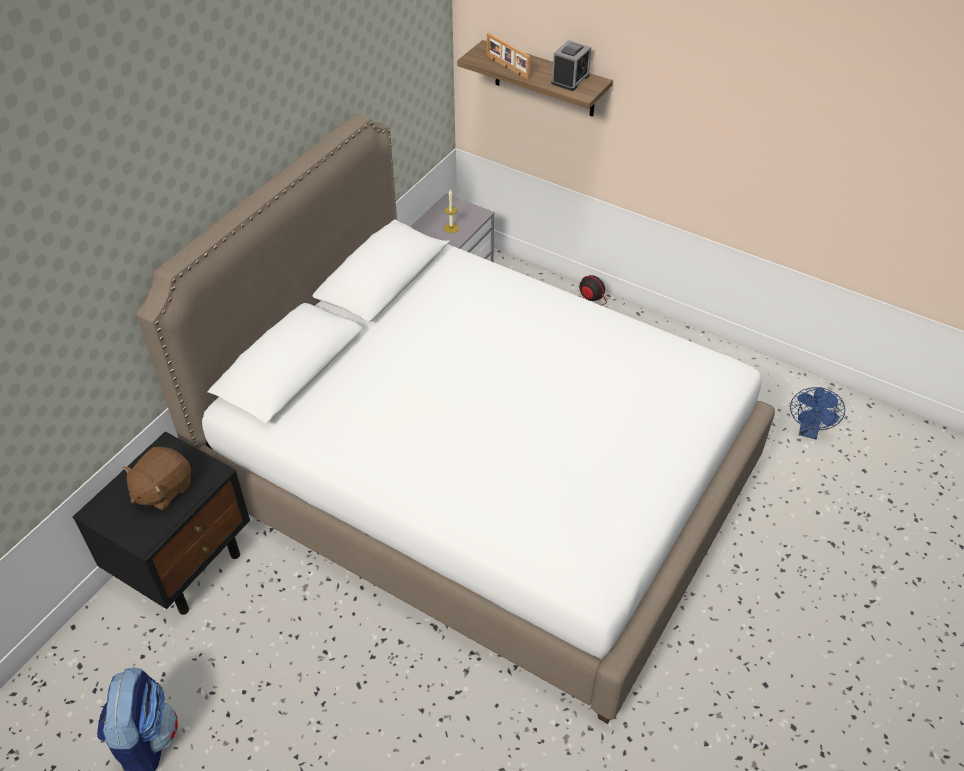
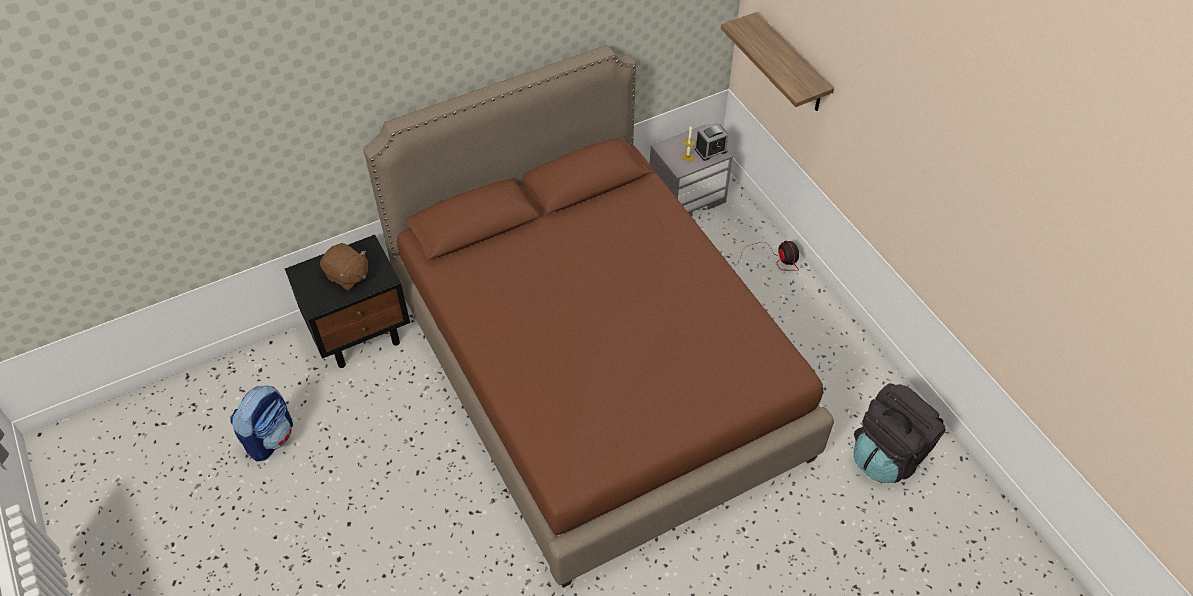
camera: 30 degrees right, 5 degrees up
brown plush toy [123,447,191,510] -> brown plush toy turned 120 degrees counterclockwise [320,243,368,290]
white bed [136,114,775,724] -> brown bed [363,45,834,588]
picture frame [487,33,531,80] -> none
alarm clock [551,40,591,91] -> alarm clock moved to [695,122,728,161]
blue fan [790,387,845,439] -> black backpack [853,383,946,483]

